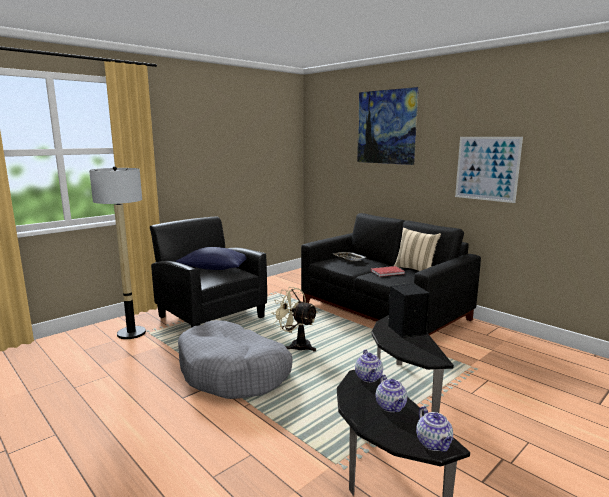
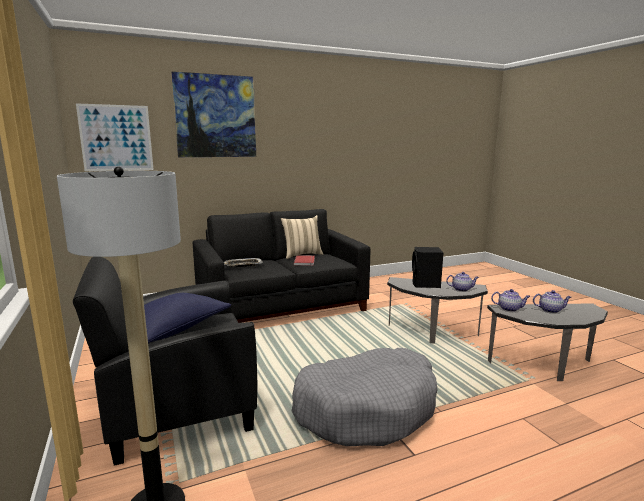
camera: 70 degrees left, 0 degrees up
beige fan [271,287,318,352] -> none
teapot [416,406,453,452] -> teapot moved to [446,272,479,292]
picture [455,137,523,203] -> picture moved to [76,103,154,171]

